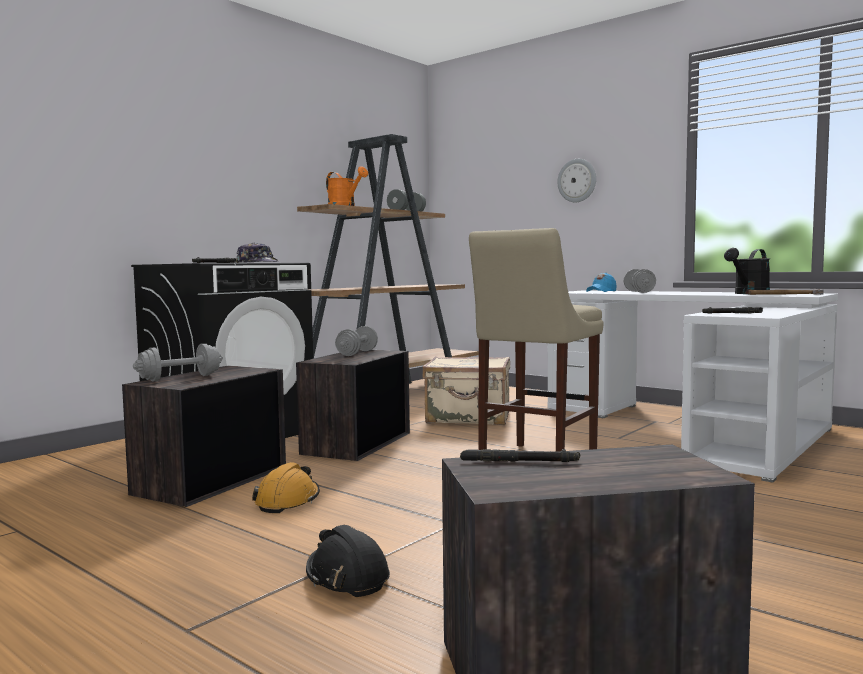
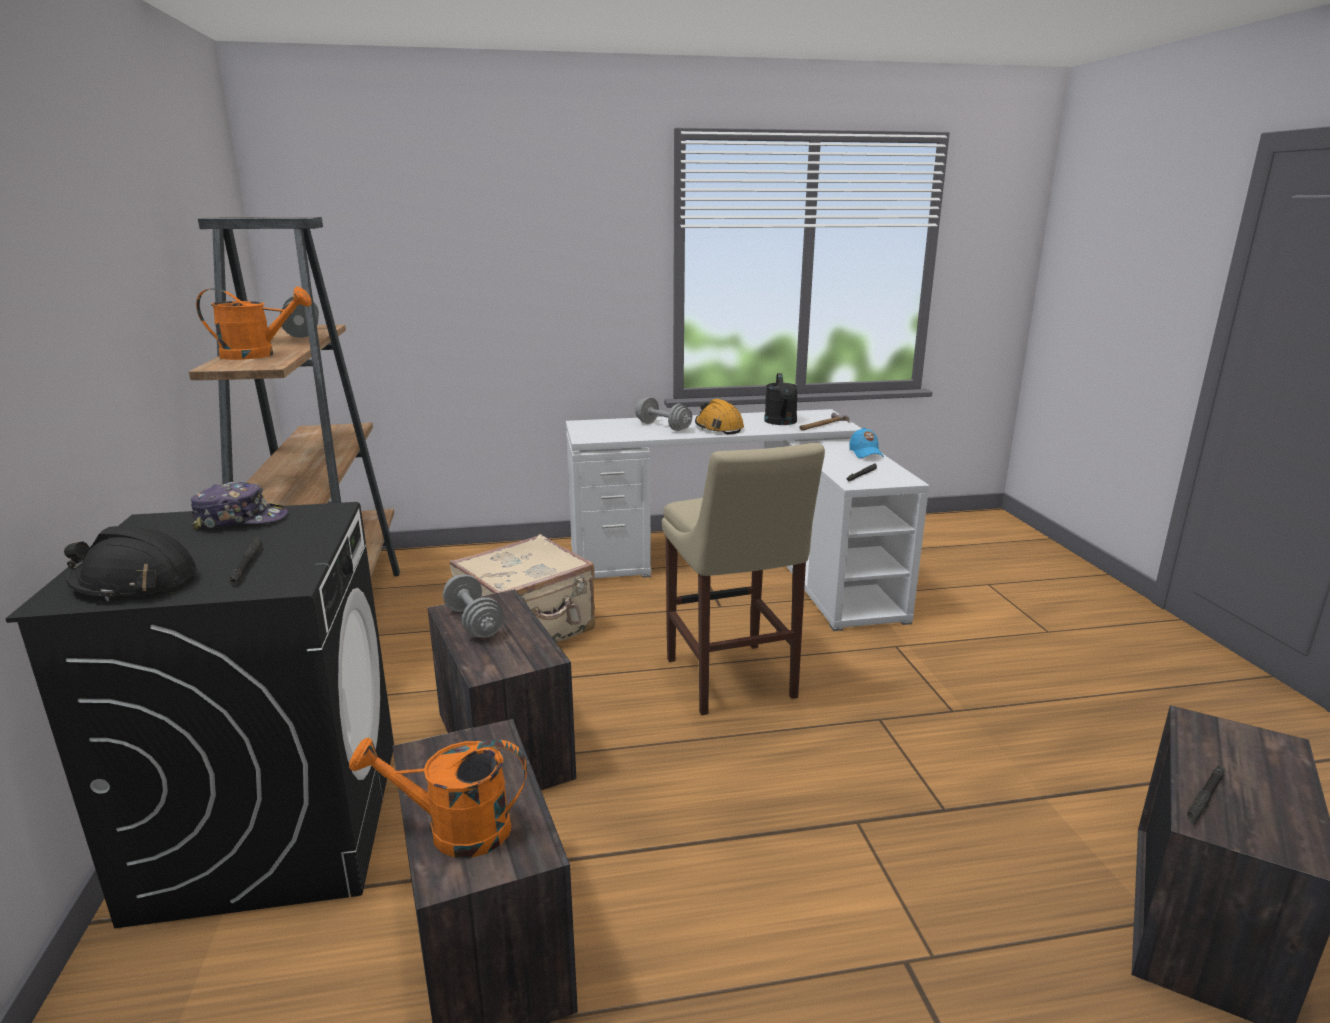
camera: 50 degrees left, 15 degrees up
grey dumbbell [133,344,223,382] -> orange watering can [349,738,527,858]
orange hard hat [252,462,320,513] -> orange hard hat moved to [695,399,744,435]
black hard hat [306,525,390,597] -> black hard hat moved to [64,526,197,601]
wall clock [557,159,596,203] -> none
blue cap [586,273,617,292] -> blue cap moved to [849,428,884,458]

